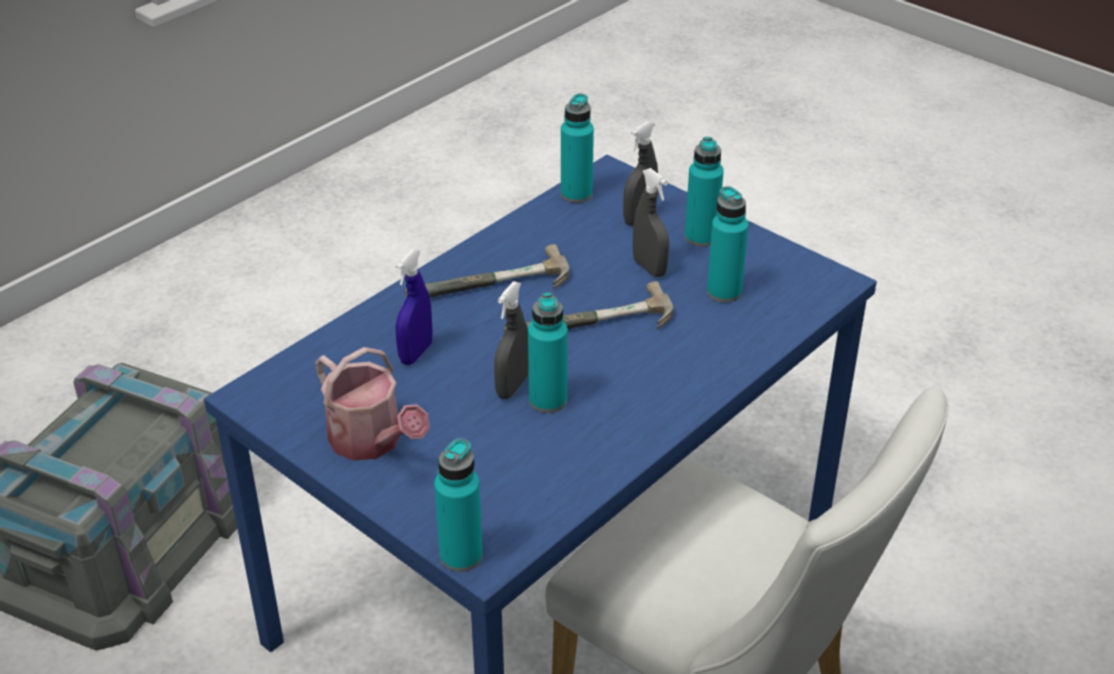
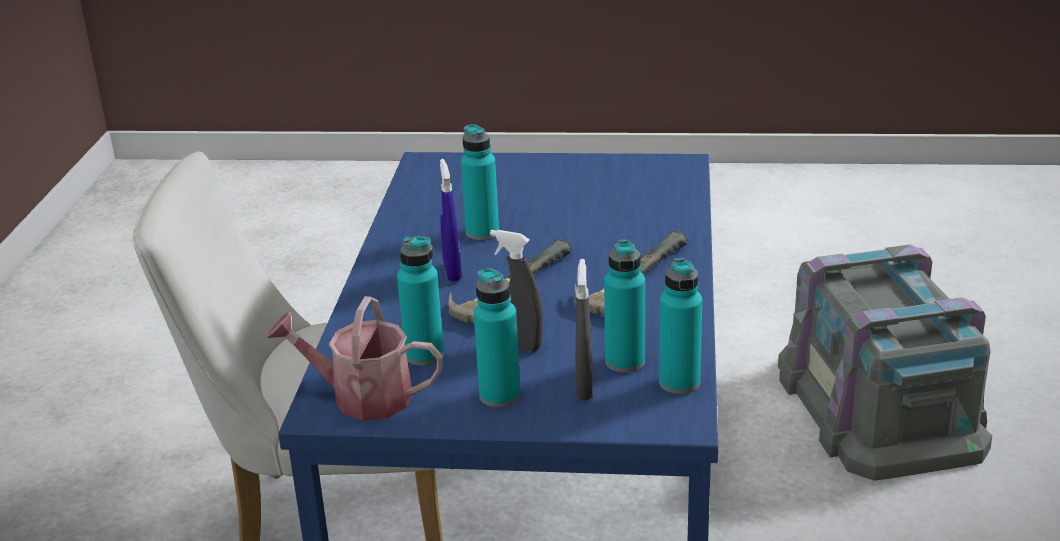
camera: 145 degrees right, 10 degrees down
watering can [315,347,430,461] -> watering can moved to [267,296,443,421]
blue spray bottle [395,249,433,365] -> blue spray bottle moved to [440,159,462,282]
turquoise bottle [434,438,483,572] -> turquoise bottle moved to [604,239,645,373]
grey spray bottle [494,282,529,399] -> none

